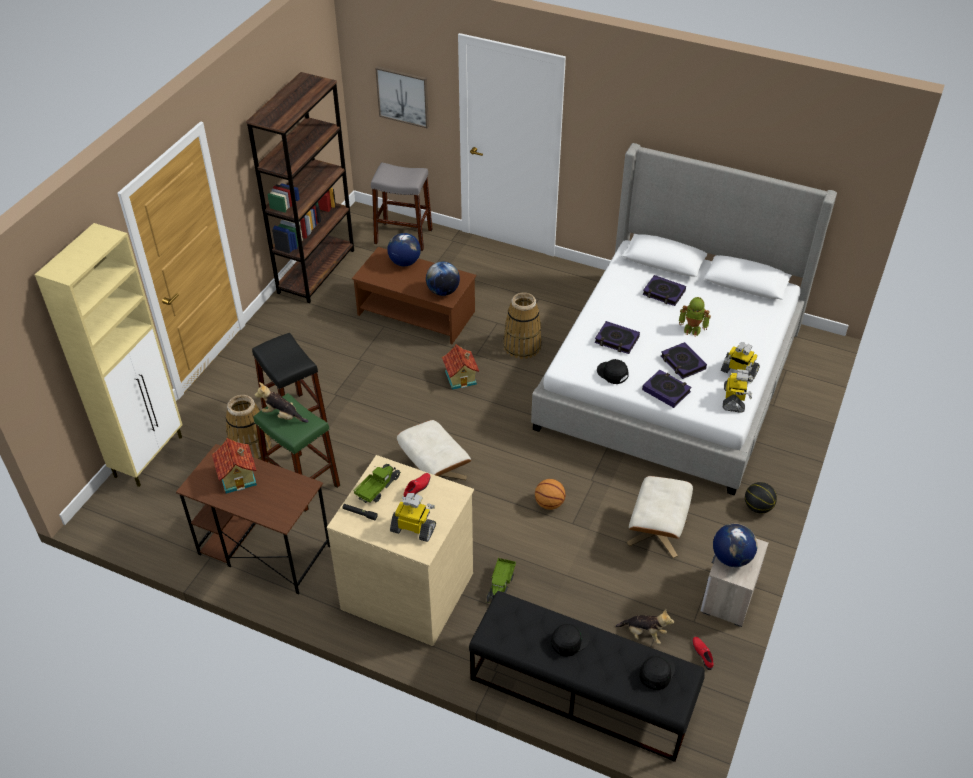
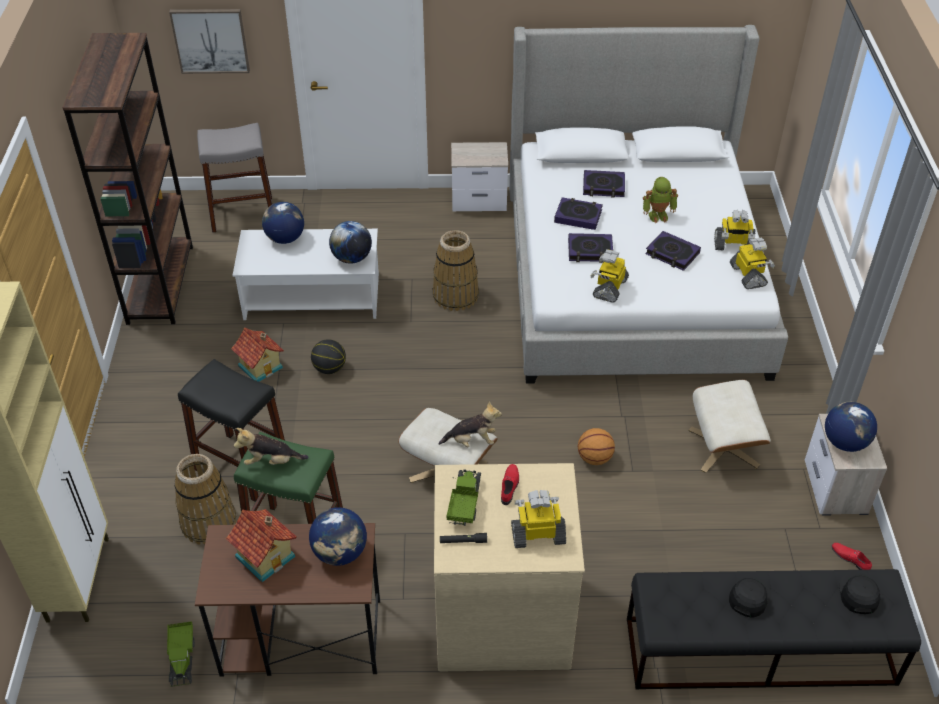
camera: 25 degrees left, 0 degrees up
brown coffee table [352,247,476,344] -> white coffee table [232,229,379,320]
toy house [442,344,479,390] -> toy house moved to [231,327,284,382]
toy truck [486,558,516,603] -> toy truck moved to [167,621,195,687]
black cap [597,359,629,384] -> toy robot [591,249,629,302]
plush toy [615,609,674,645] -> plush toy moved to [438,402,502,447]
book [642,370,692,408] -> book moved to [554,197,603,230]
basketball [745,482,777,514] -> basketball moved to [311,339,346,374]
none -> globe [309,507,367,566]
none -> nightstand [451,142,508,211]

